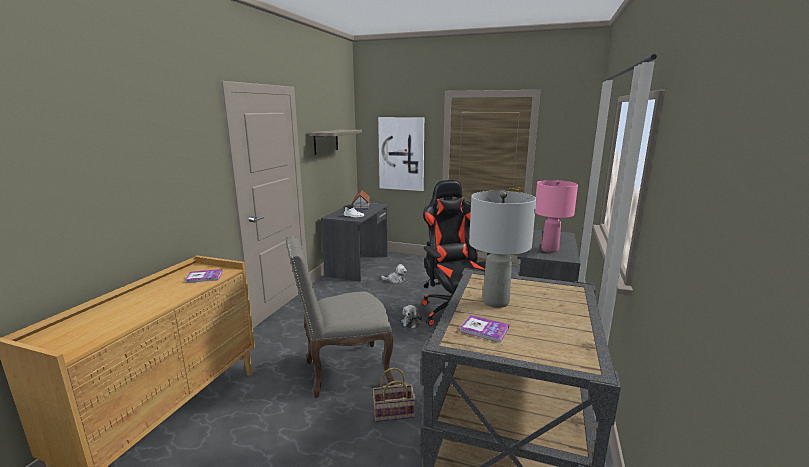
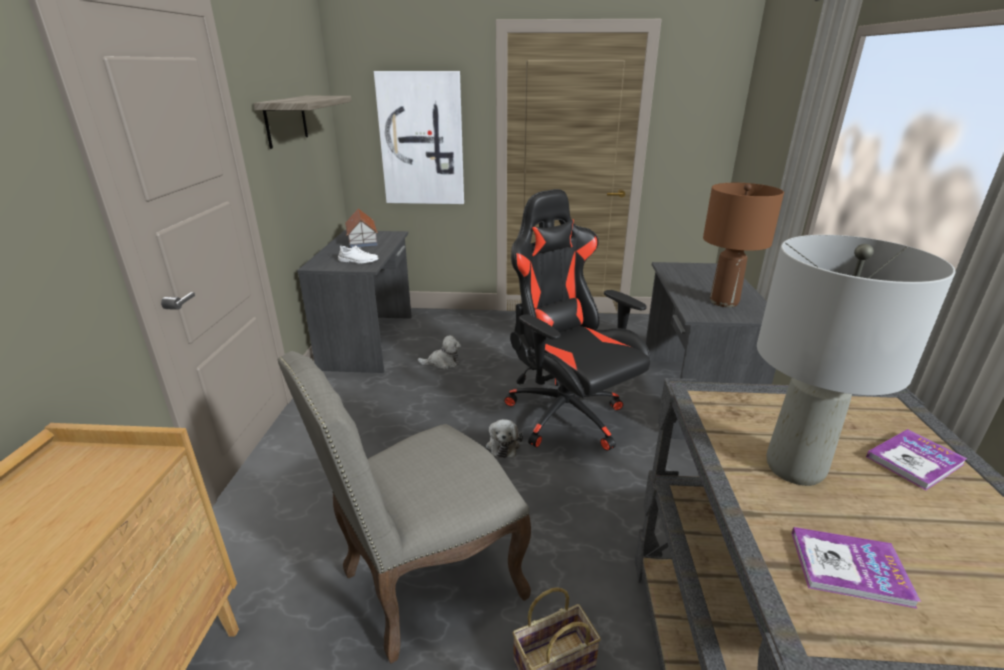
camera: 15 degrees left, 10 degrees up
book [185,269,222,283] -> book moved to [866,429,967,490]
pink table lamp [535,180,578,253] -> brown table lamp [703,183,784,307]

